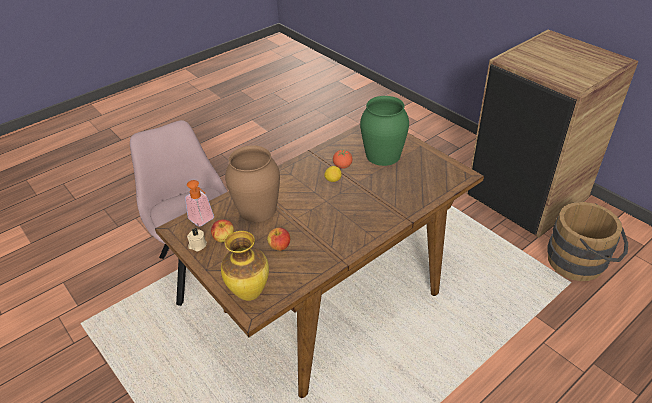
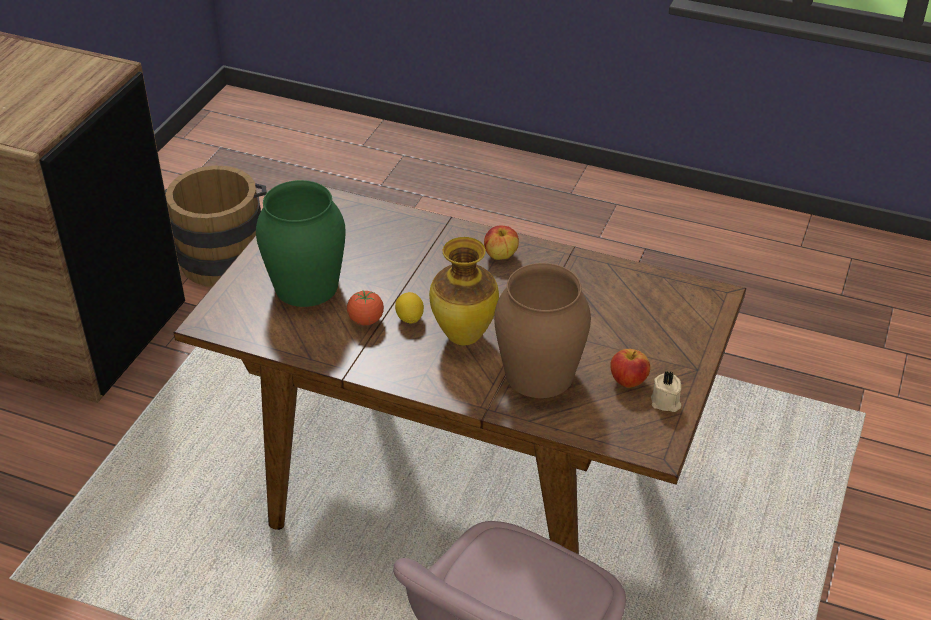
camera: 120 degrees left, 0 degrees up
soap dispenser [185,180,214,227] -> none
vase [221,231,269,301] -> vase moved to [429,237,499,345]
apple [267,227,290,251] -> apple moved to [484,226,519,260]

